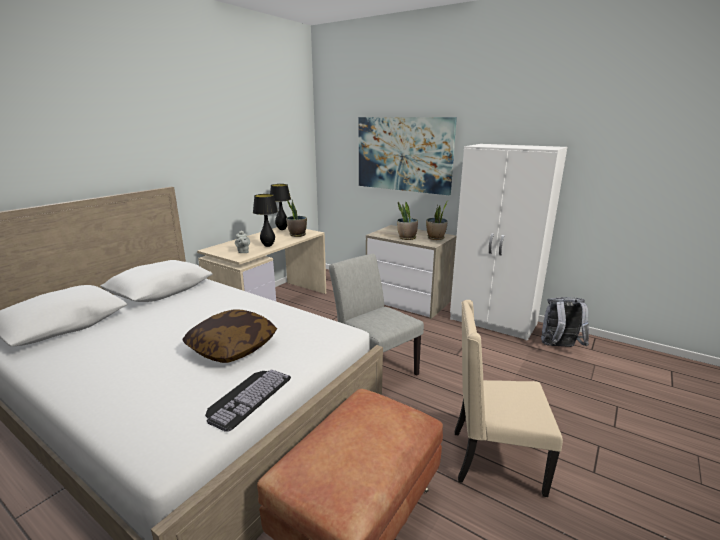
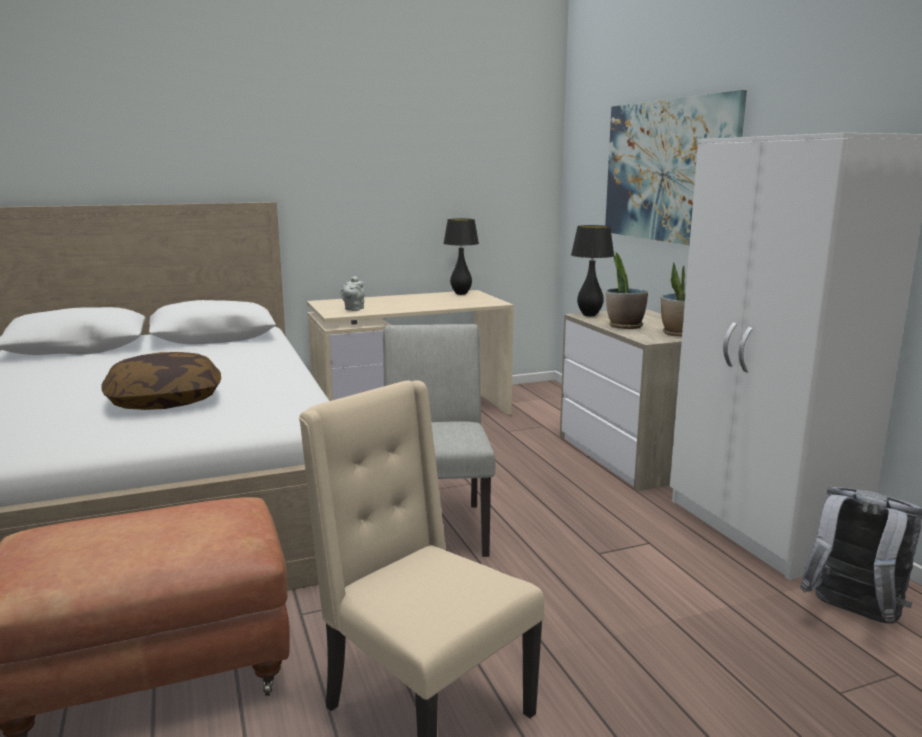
camera: 35 degrees right, 5 degrees down
keyboard [205,369,291,432] -> none
black table lamp [253,194,278,247] -> black table lamp moved to [571,225,614,317]
potted plant [286,200,307,237] -> none

